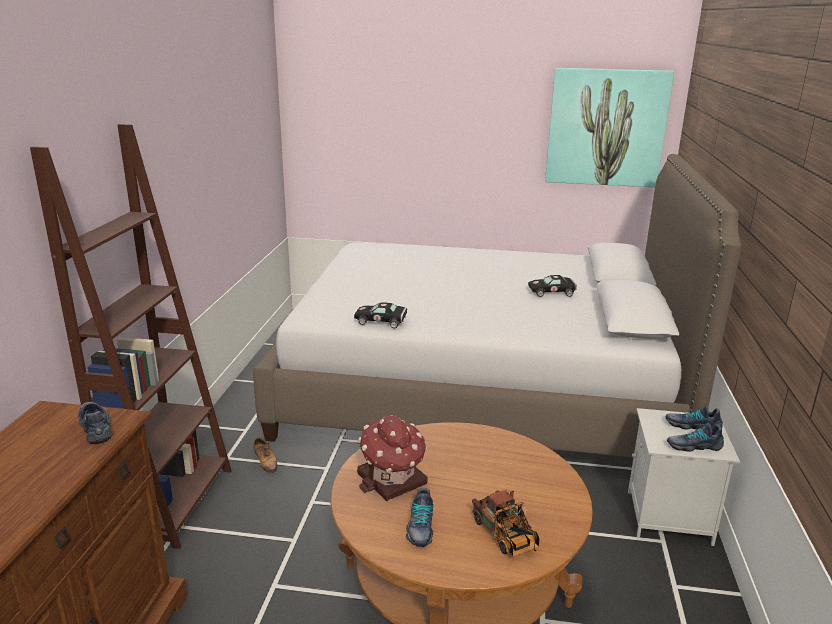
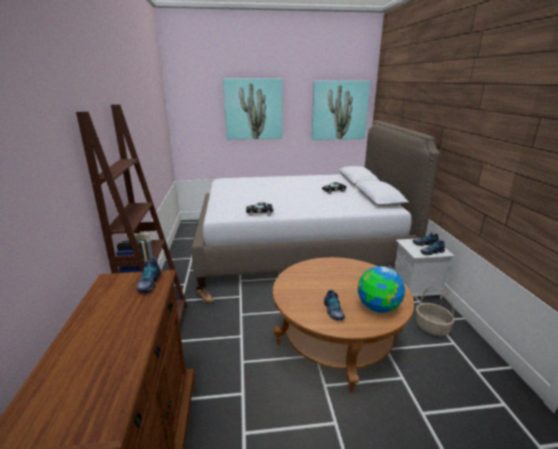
camera: 15 degrees left, 0 degrees up
shoe [78,402,112,444] -> shoe turned 135 degrees counterclockwise [136,258,161,293]
toy house [357,415,428,501] -> none
toy truck [472,490,539,557] -> globe [358,266,405,313]
none -> picture [223,79,282,139]
none -> basket [415,286,455,336]

